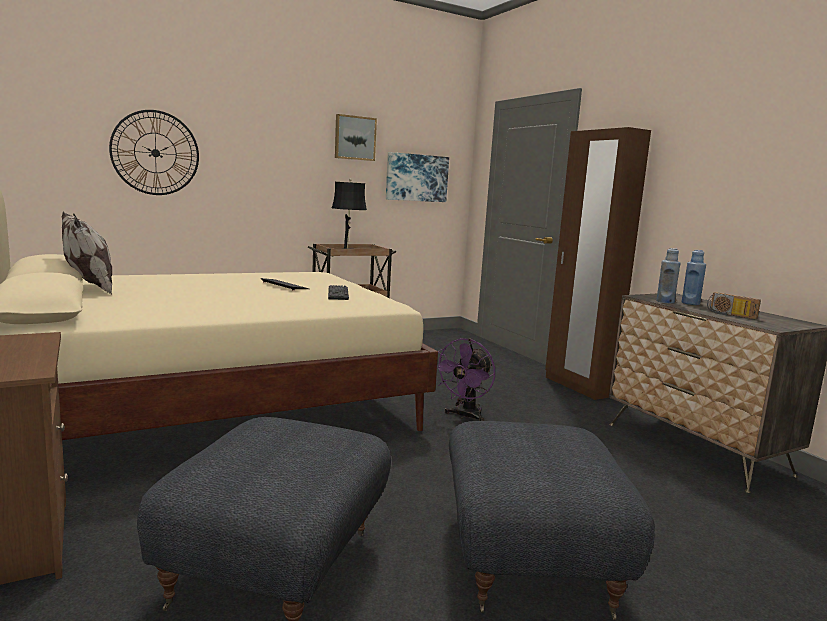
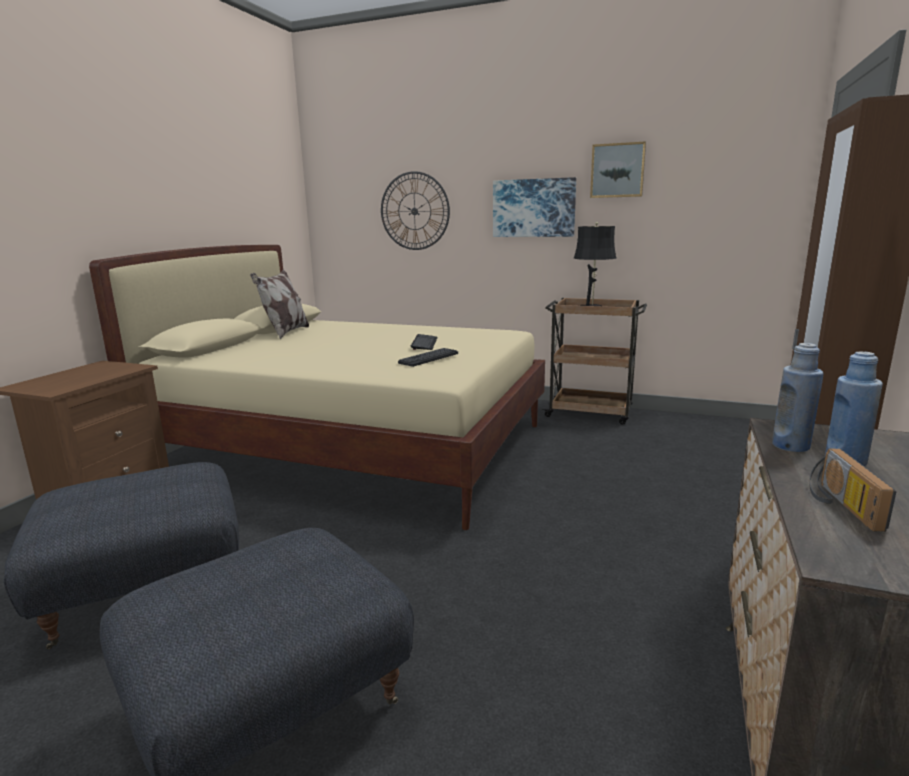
camera: 50 degrees right, 5 degrees up
picture [386,152,449,202] -> picture moved to [493,177,576,237]
purple fan [437,338,495,421] -> none

